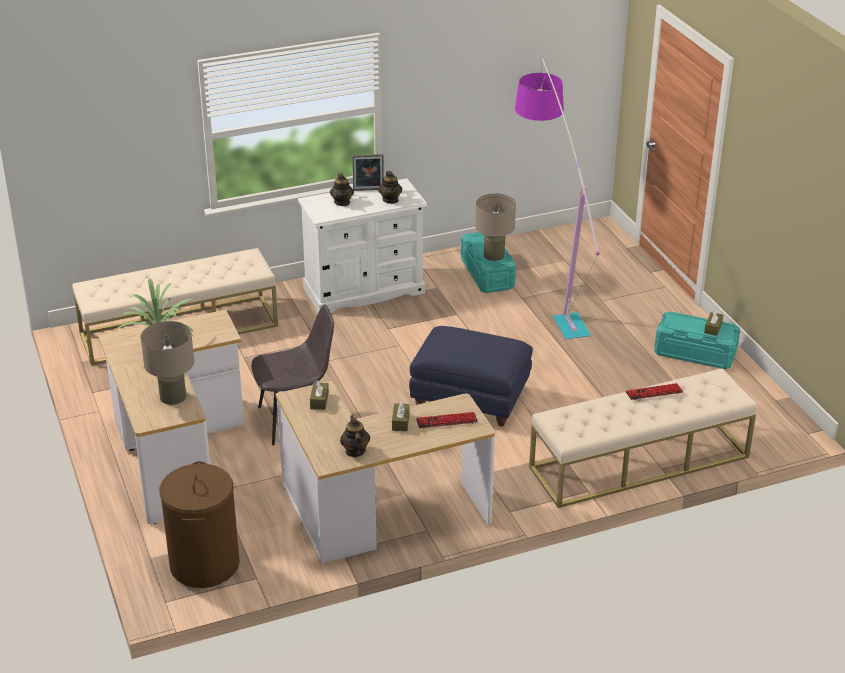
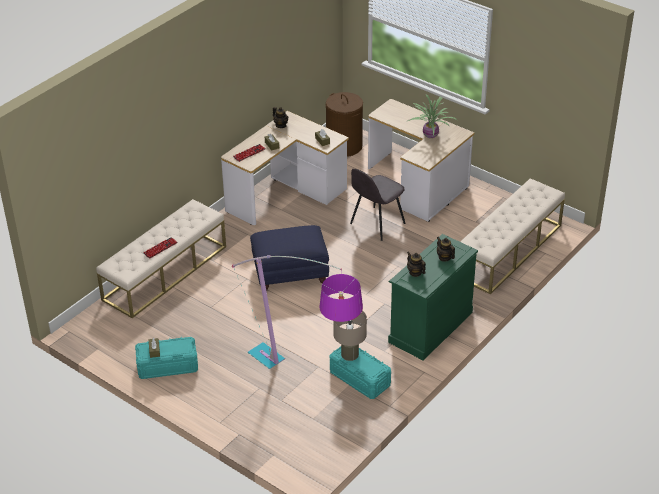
camera: 150 degrees right, 5 degrees up
beige table lamp [140,321,194,405] -> none
white dresser [298,178,427,313] -> green dresser [388,234,478,360]
picture frame [352,154,384,191] -> none

